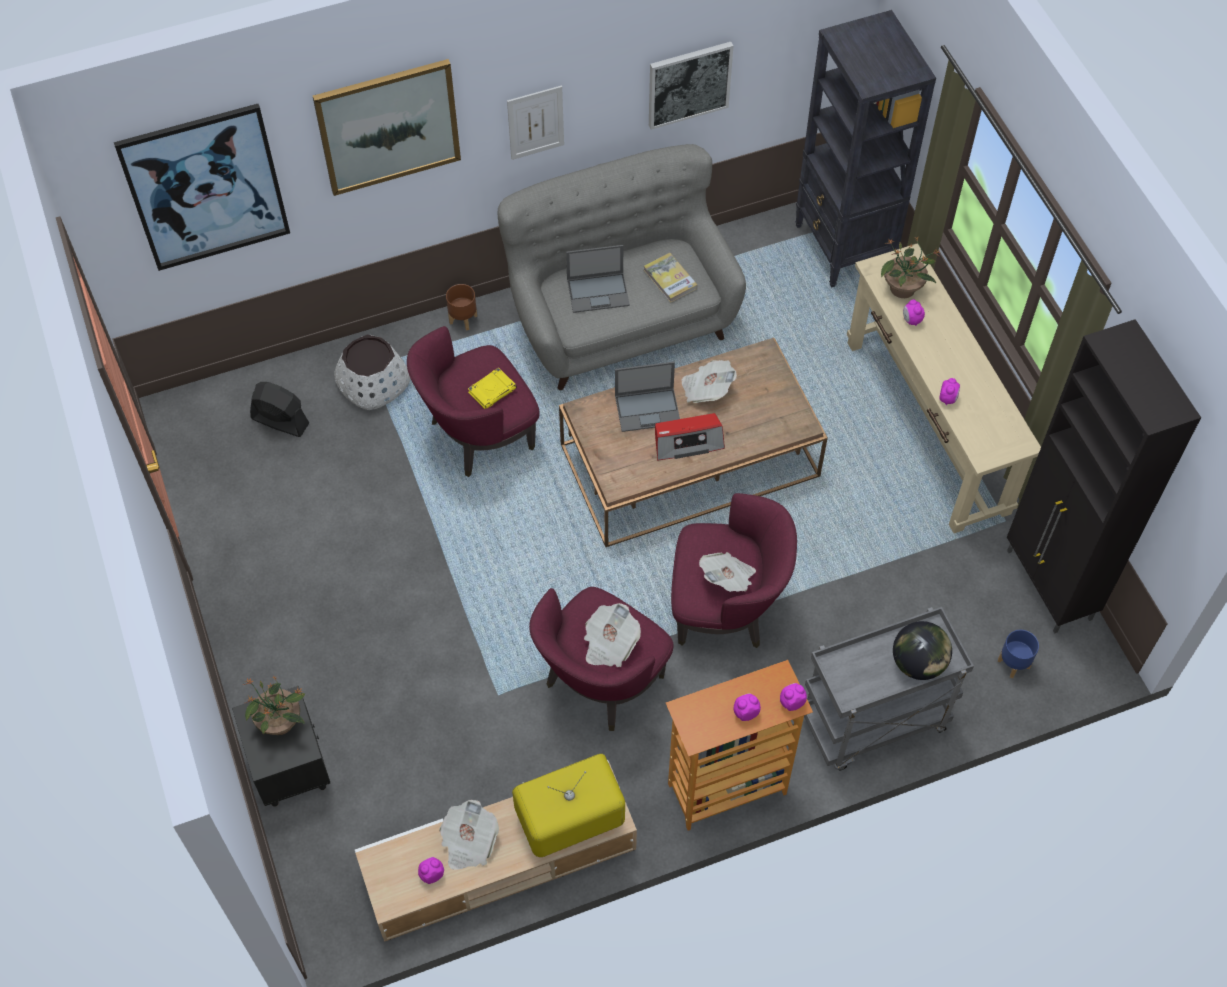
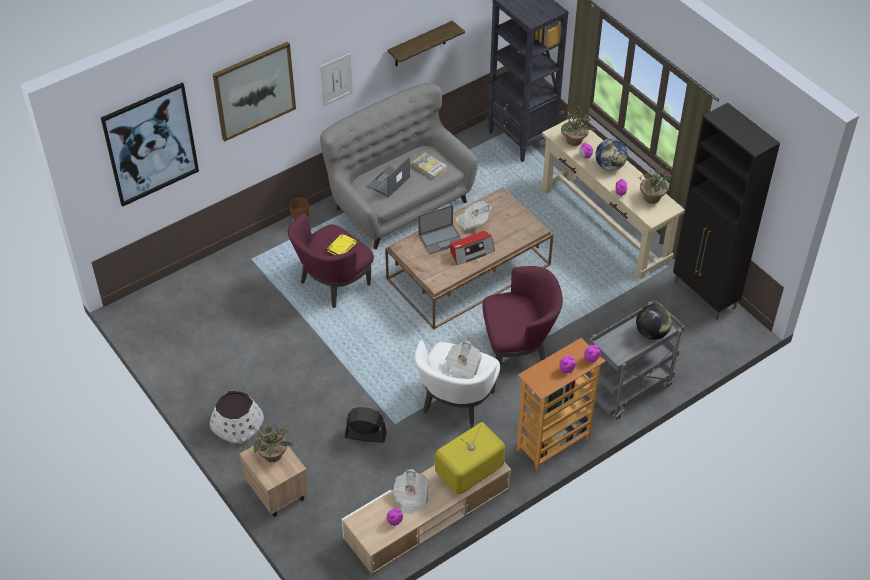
camera: 15 degrees left, 10 degrees down
black nightstand [232,686,330,807] -> beige nightstand [240,446,309,517]
black fan [250,382,310,437] -> black fan moved to [345,407,387,443]
white planter [334,334,410,410] -> white planter moved to [210,391,264,444]
purple armchair [529,587,674,731] -> white armchair [415,340,500,428]
laptop [566,245,630,313] -> laptop turned 150 degrees clockwise [367,157,410,198]
picture [649,42,733,130] -> shelf [387,20,465,66]
newspaper [699,552,756,592] -> none
blue planter [998,630,1039,678] -> none
none -> globe [595,139,627,171]
none -> potted plant [639,161,672,204]

